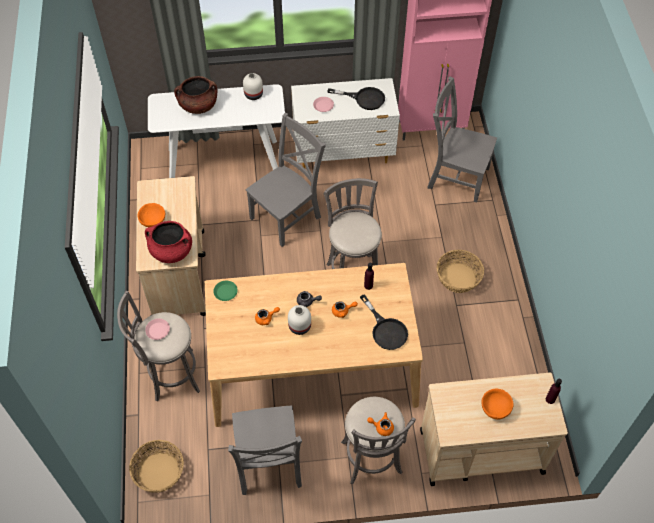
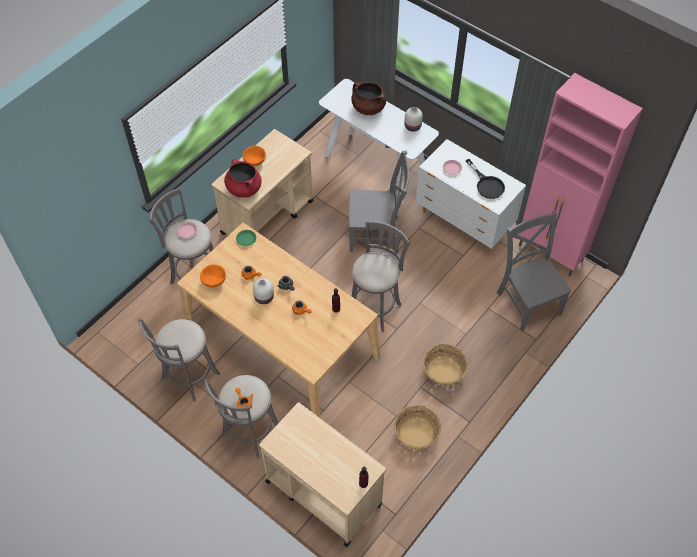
camera: 45 degrees right, 0 degrees up
basket [129,440,184,493] -> basket moved to [394,405,441,450]
grey chair [228,406,302,495] -> grey stool [138,318,220,402]
black frying pan [360,294,408,350] -> none
orange bowl [482,389,514,420] -> orange bowl moved to [200,264,226,287]

